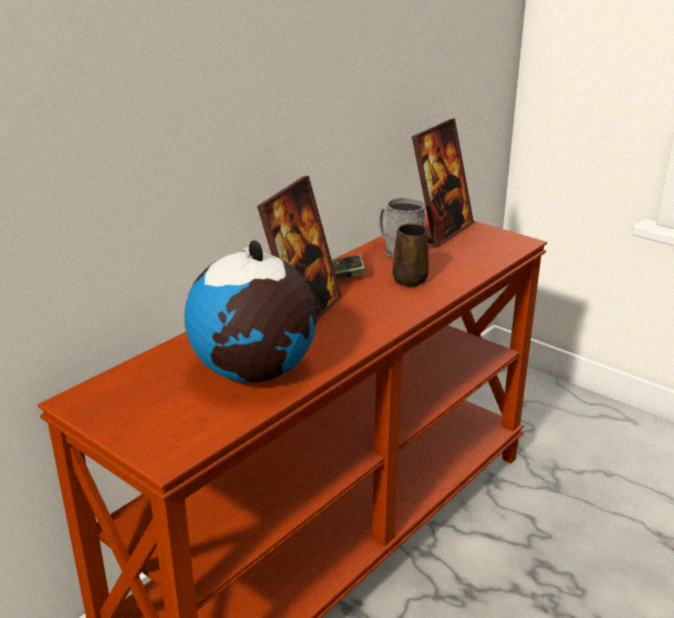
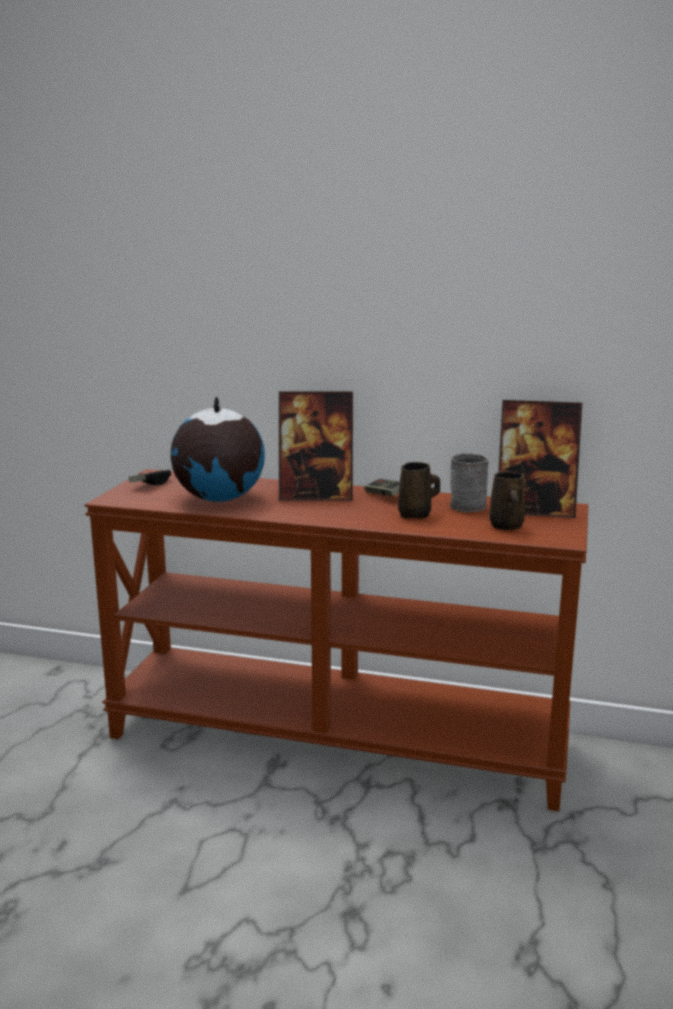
camera: 65 degrees right, 10 degrees down
none -> game controller [129,470,171,485]
none -> brown mug [489,471,525,530]

